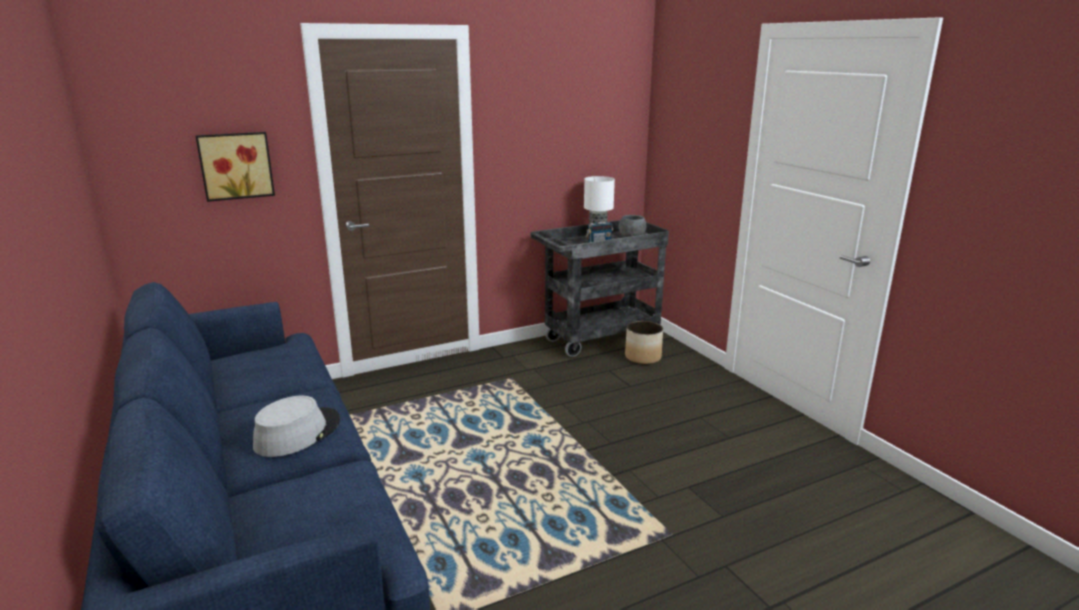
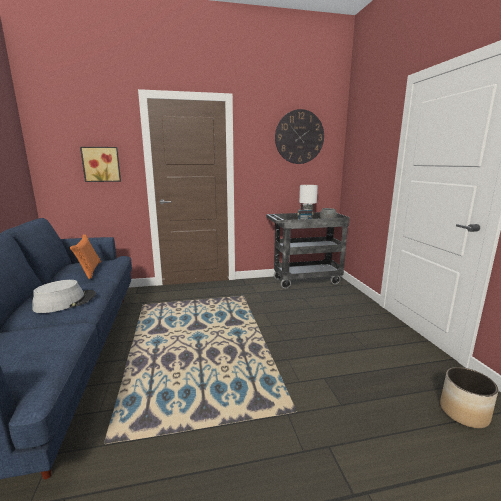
camera: 15 degrees right, 5 degrees down
planter [625,321,663,364] -> planter moved to [440,367,498,428]
none -> orange pillow [70,234,101,279]
none -> wall clock [275,109,324,164]

